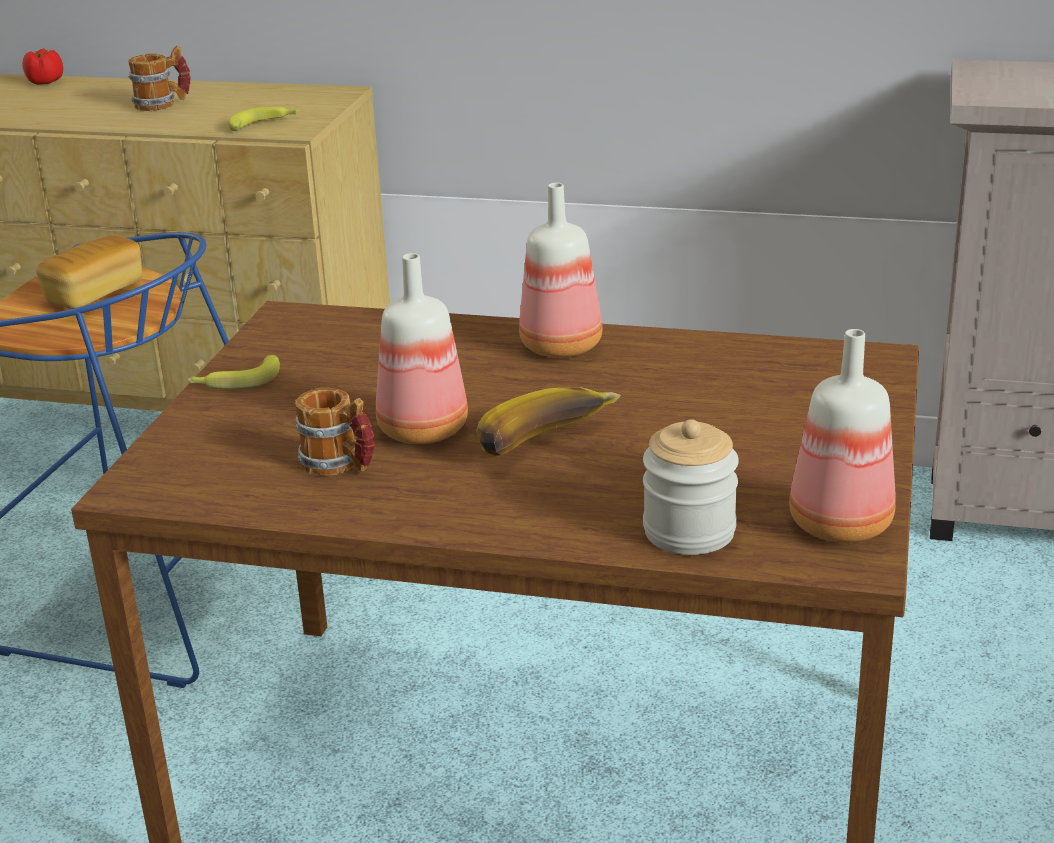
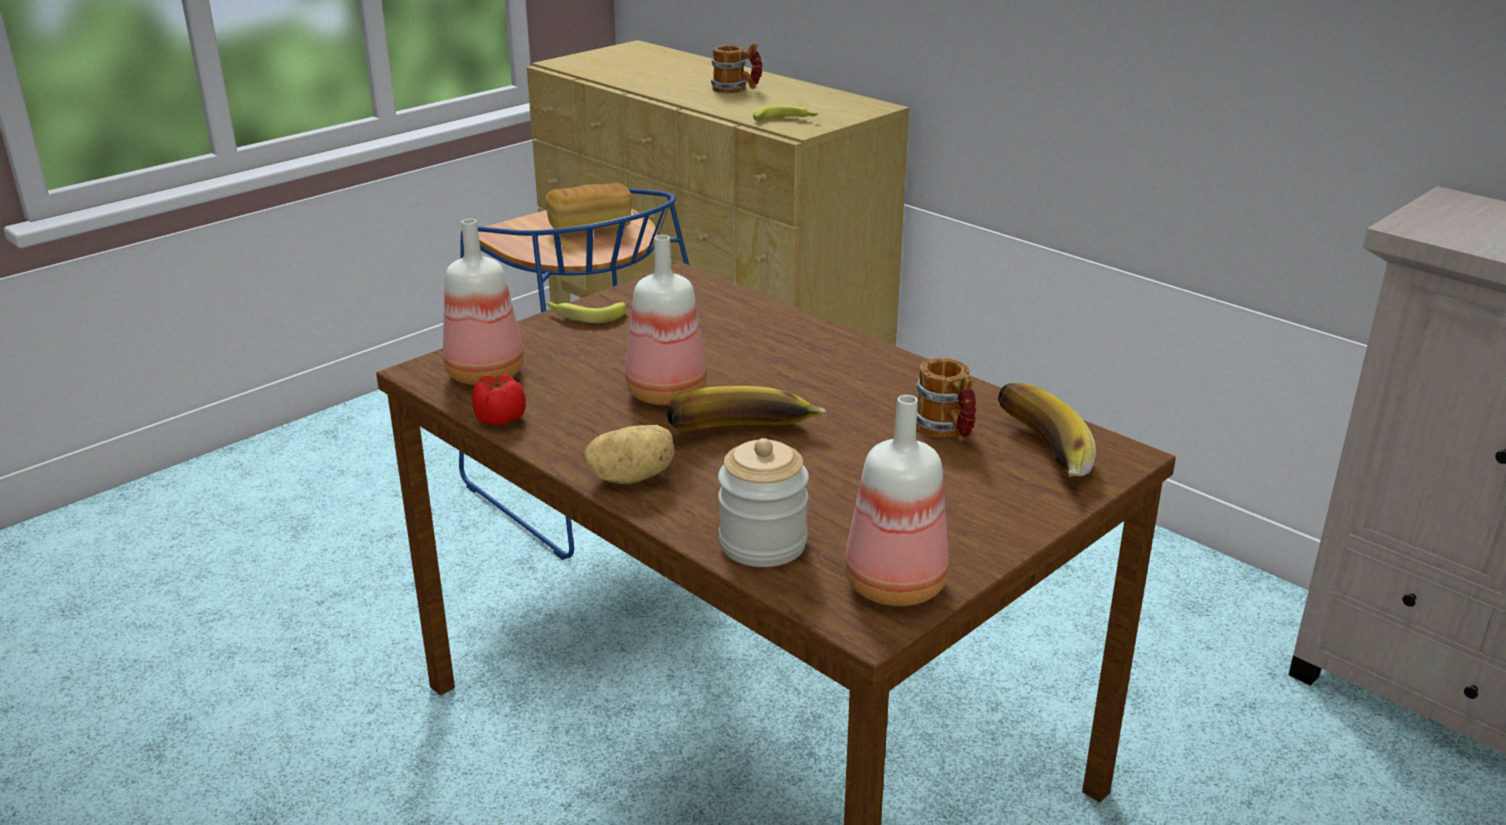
camera: 30 degrees right, 0 degrees up
tomato [22,48,63,85] -> tomato moved to [472,374,526,426]
mug [295,388,375,476] -> mug moved to [915,358,976,441]
bottle [519,183,602,358] -> bottle moved to [443,219,524,385]
none -> potato [583,425,675,484]
none -> banana [998,383,1096,477]

